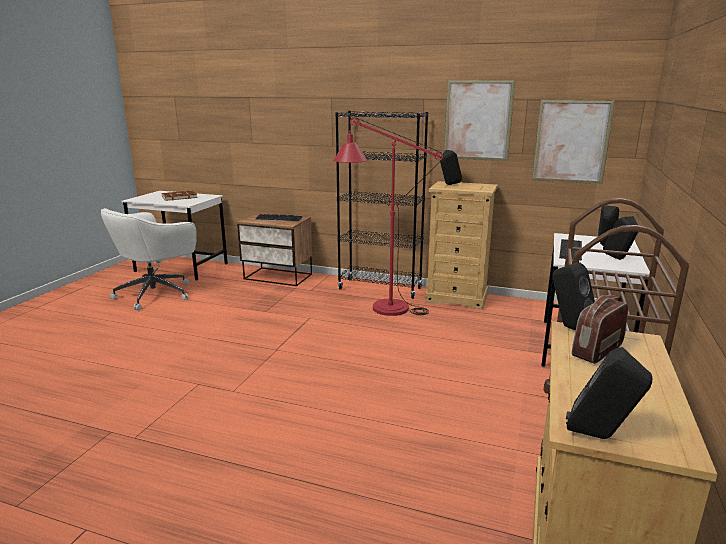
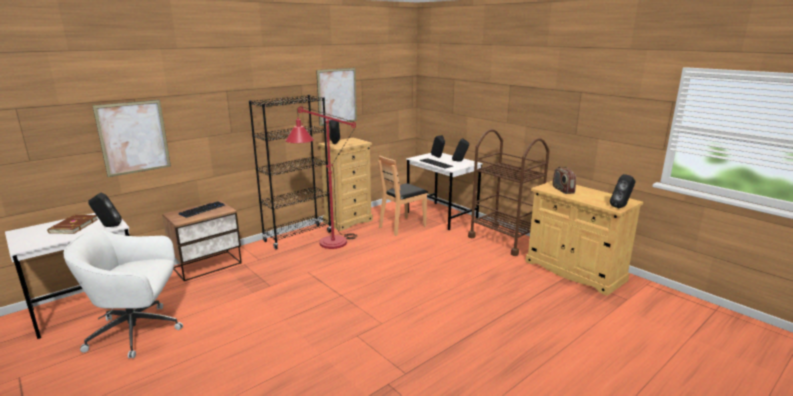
camera: 60 degrees left, 0 degrees up
white office chair [101,208,197,310] -> white office chair turned 105 degrees clockwise [64,229,183,359]
picture [532,99,615,184] -> picture moved to [92,100,171,177]
black speaker [552,262,595,330] -> black speaker moved to [88,193,122,227]
none -> brown chair [378,156,428,236]

